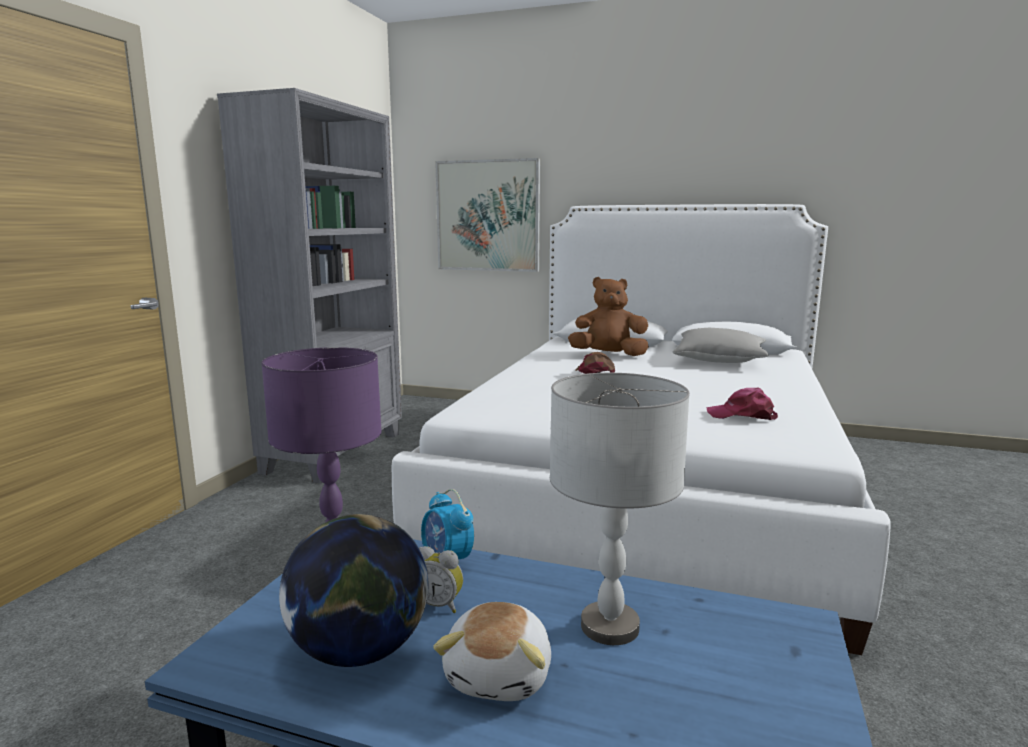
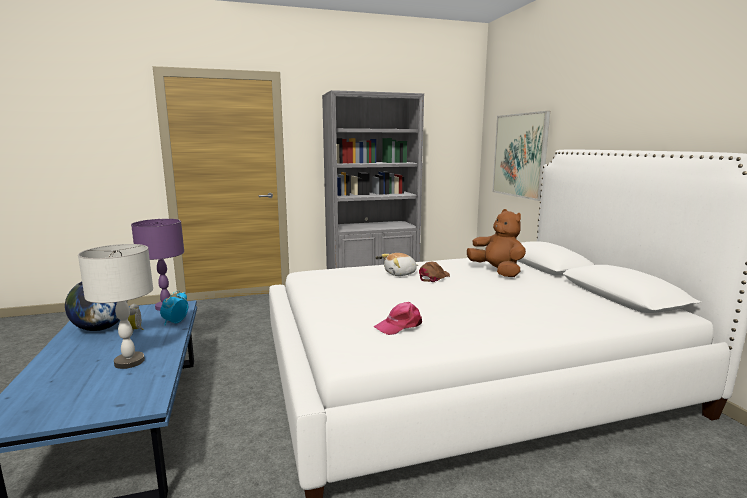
camera: 55 degrees right, 0 degrees up
plush toy [433,602,551,701] -> plush toy moved to [381,253,418,276]
grey pillow [673,328,768,363] -> none
pink cap [707,387,778,420] -> pink cap turned 105 degrees counterclockwise [373,302,422,335]

